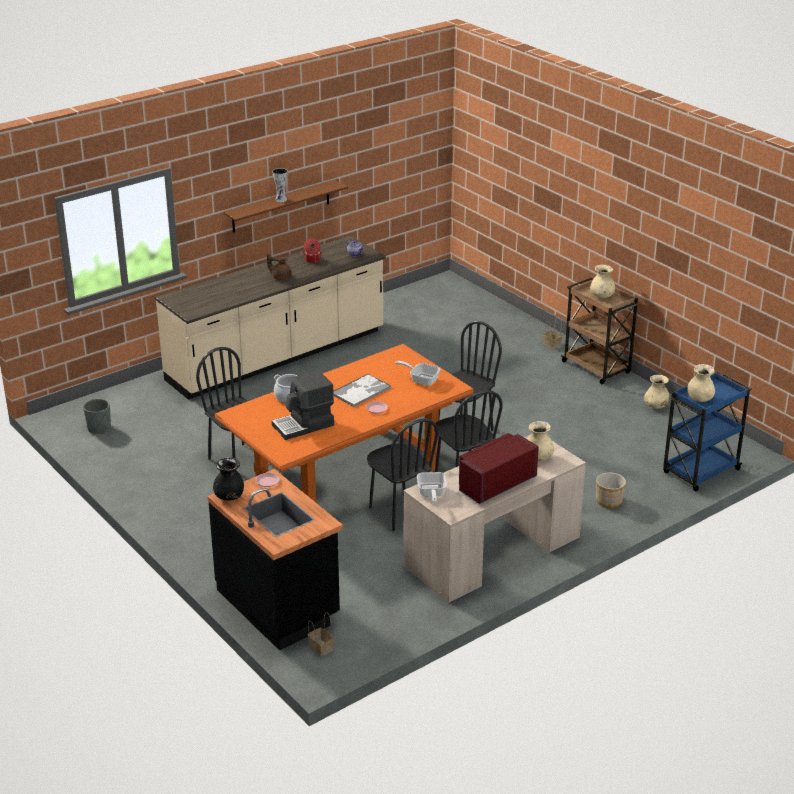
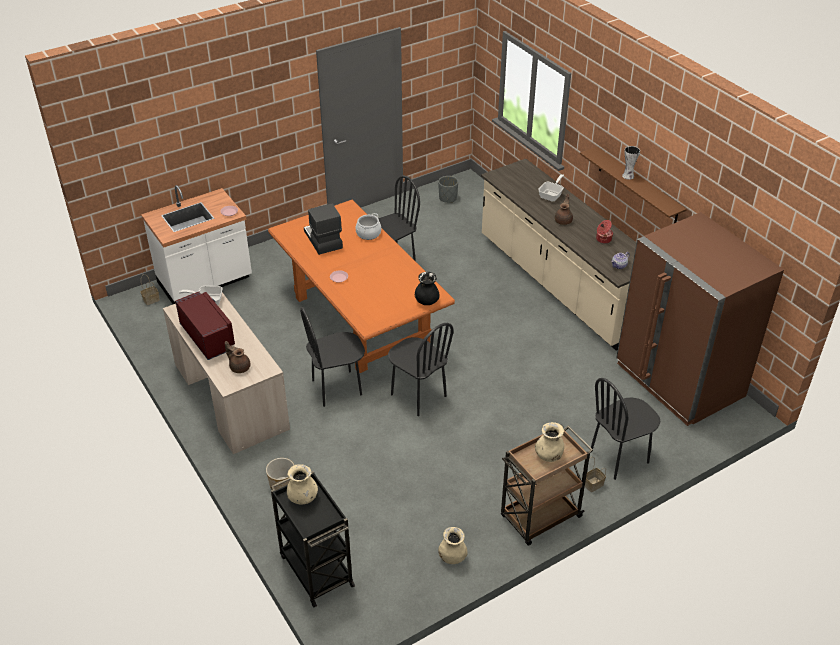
camera: 95 degrees right, 10 degrees up
black counter [207,469,343,650] -> white counter [141,185,252,304]
black vase [213,458,244,501] -> black vase moved to [415,272,439,305]
tray [333,373,392,407] -> none
black chair [367,419,438,531] -> black chair moved to [591,378,660,480]
frying pan [395,361,440,386] -> frying pan moved to [538,174,564,202]
beige vase [527,421,554,461] -> brown teapot [225,341,250,373]
blue cart [663,372,752,492] -> black cart [271,471,356,607]
none -> brown fridge [616,212,784,426]

